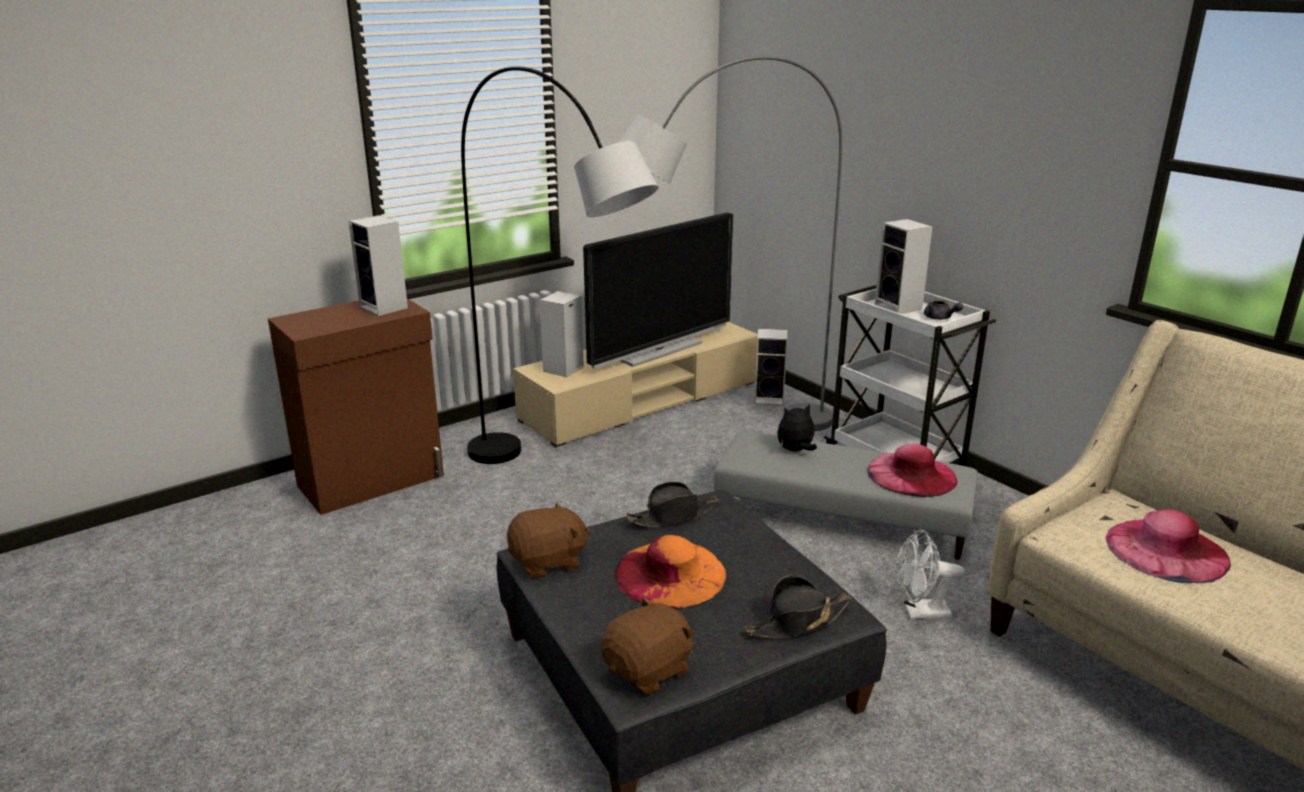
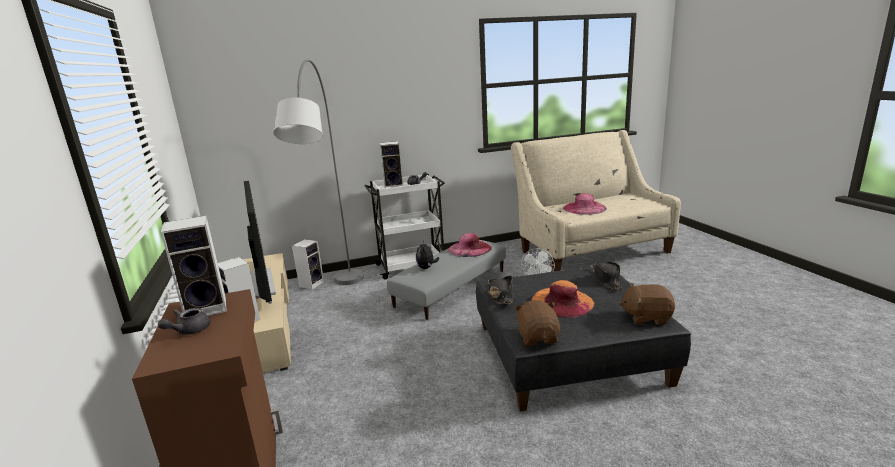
camera: 70 degrees left, 5 degrees down
grey floor lamp [461,66,659,464] -> none
brown plush toy [601,597,695,695] -> brown plush toy turned 60 degrees counterclockwise [619,283,675,325]
none -> grey teapot [158,308,211,335]

